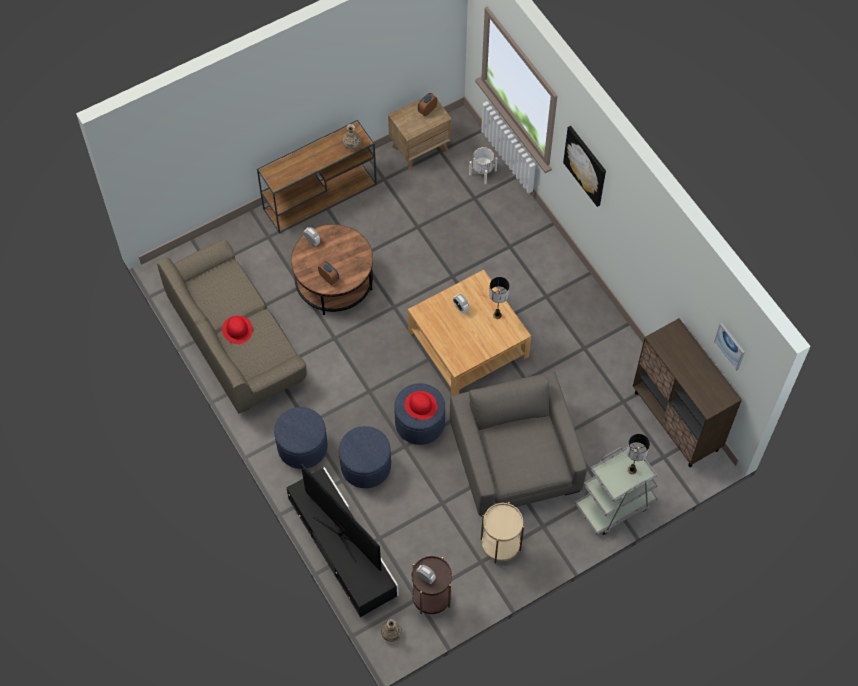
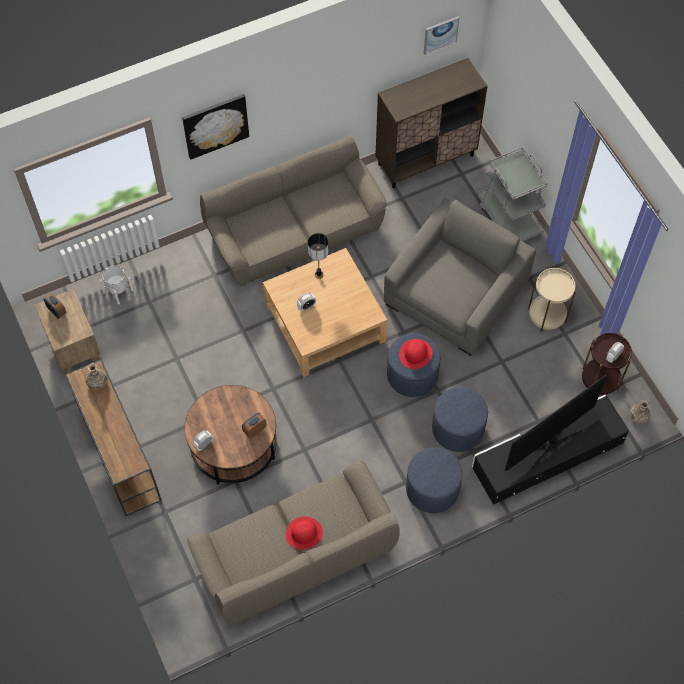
camera: 85 degrees left, 0 degrees up
grey armchair [450,371,587,517] -> grey armchair turned 135 degrees clockwise [384,198,536,356]
table lamp [627,434,650,474] -> none
none -> sofa [200,135,387,286]

